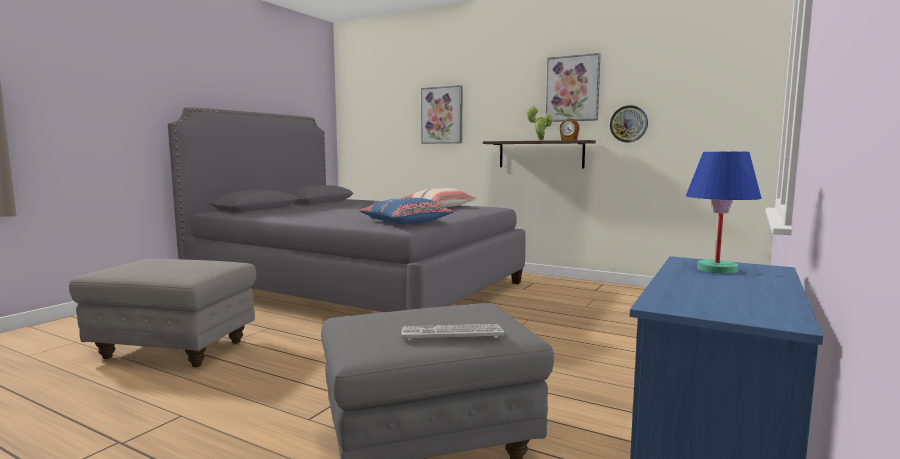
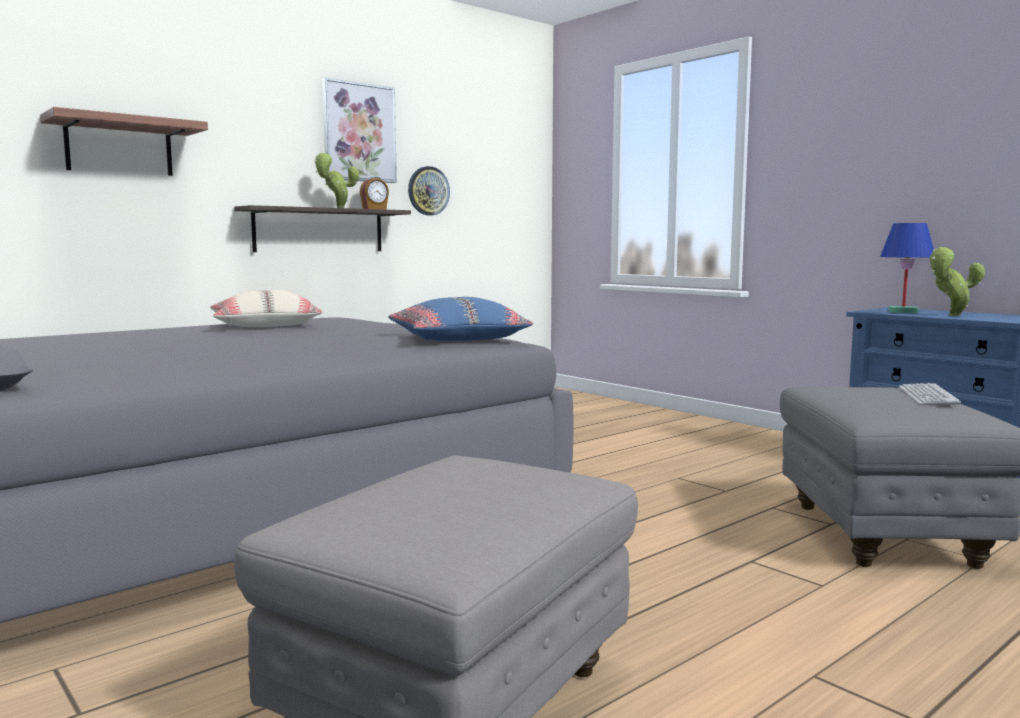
camera: 70 degrees left, 0 degrees up
picture [421,85,462,144] -> shelf [40,107,208,176]
none -> potted plant [930,246,985,316]

